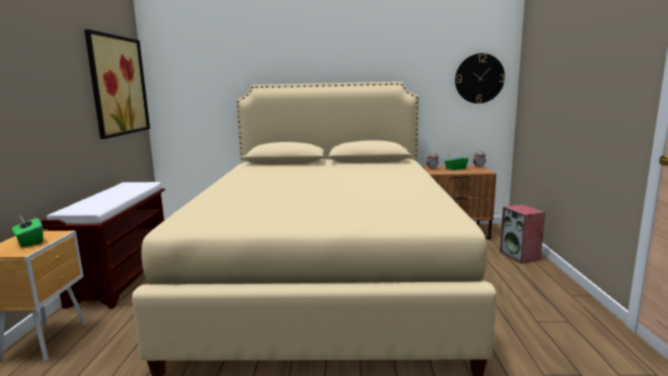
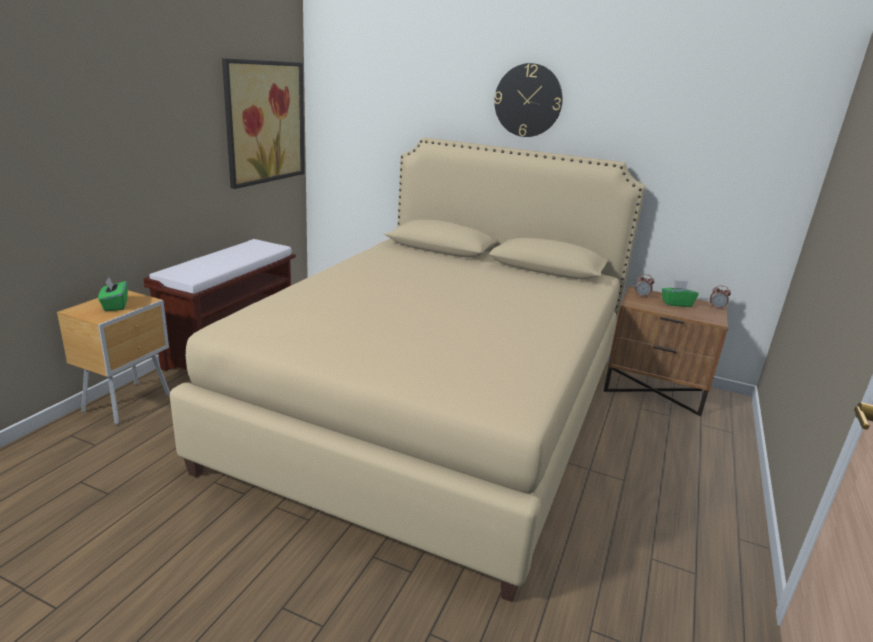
camera: 20 degrees right, 10 degrees up
wall clock [455,53,505,104] -> wall clock moved to [494,63,563,137]
speaker [500,204,545,264] -> none

